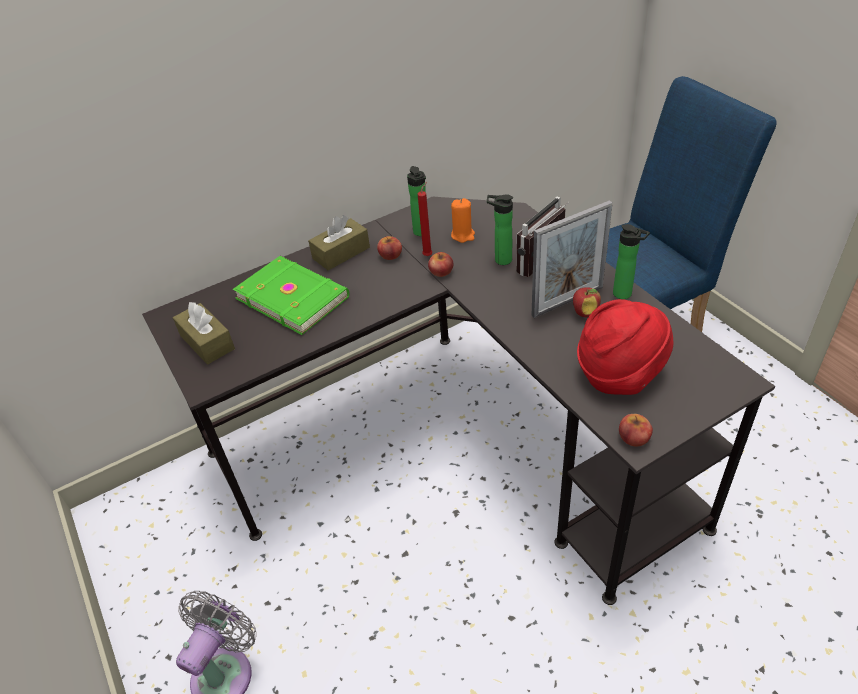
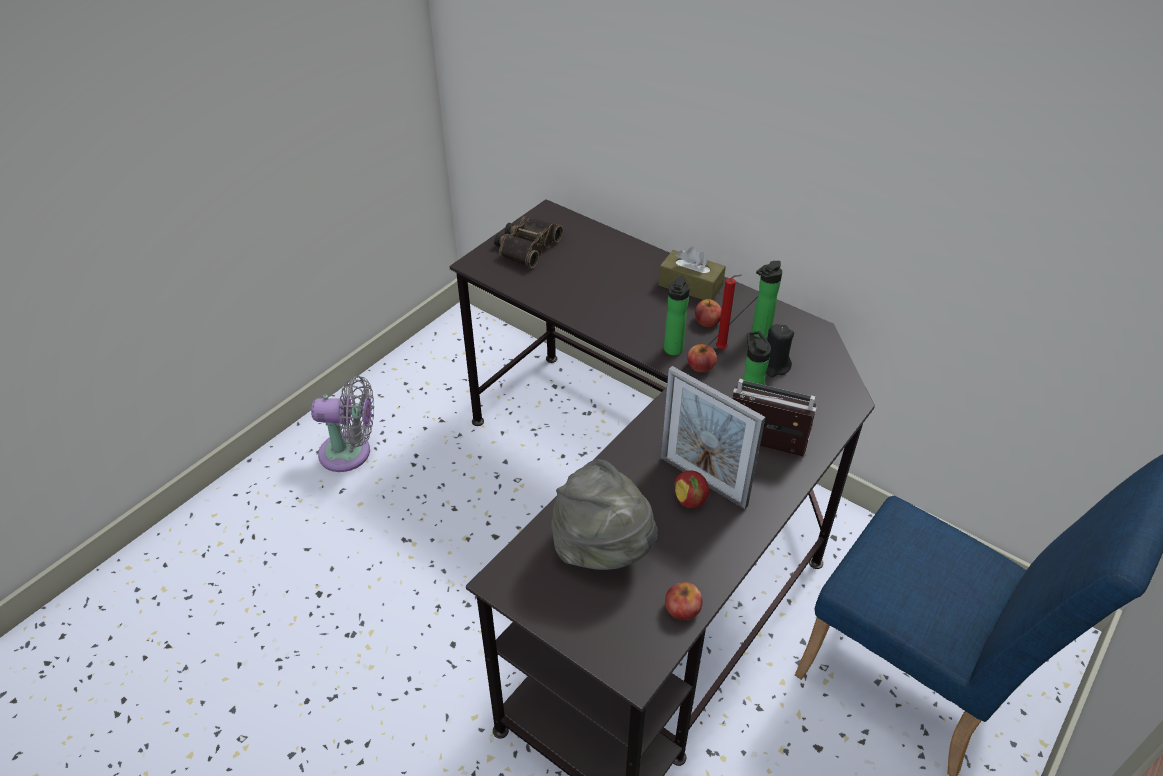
camera: 65 degrees right, 0 degrees up
brown tissue box [173,302,235,365] -> binoculars [494,216,563,268]
green book [233,256,349,335] -> none
orange candle [451,198,475,243] -> black candle [766,324,794,377]
red hat [577,299,674,395] -> grey hat [551,459,658,570]
bottle [613,224,650,299] -> bottle moved to [664,275,690,355]
apple [619,414,653,446] -> apple moved to [665,582,703,620]

